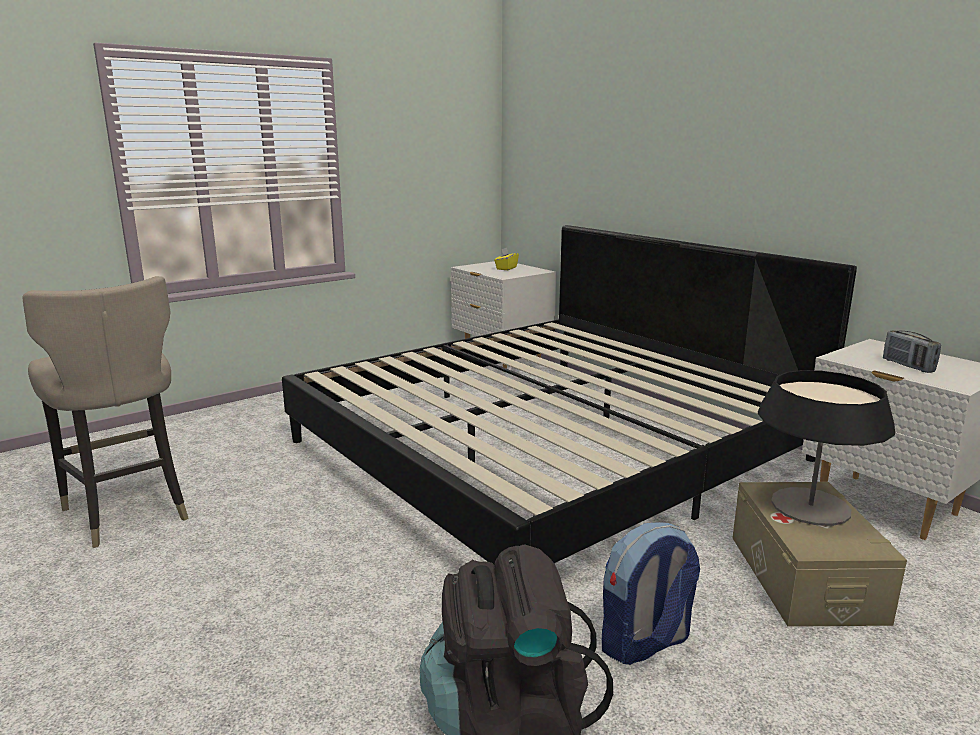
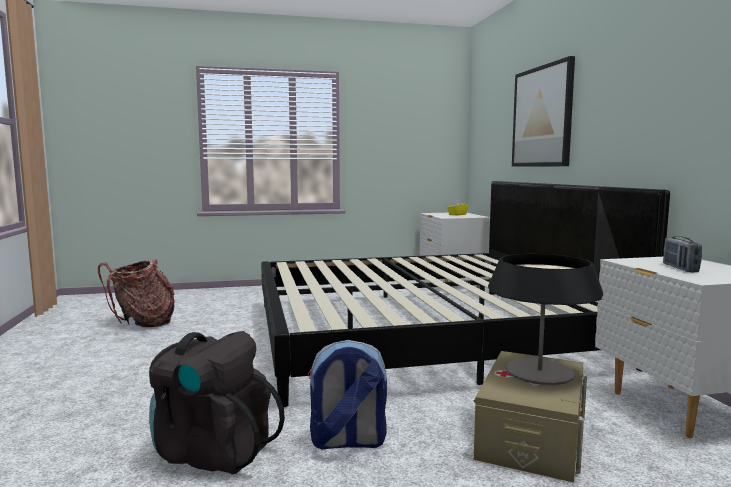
camera: 25 degrees right, 10 degrees down
beige stool [22,276,189,548] -> backpack [98,259,175,327]
none -> picture [512,56,575,167]

